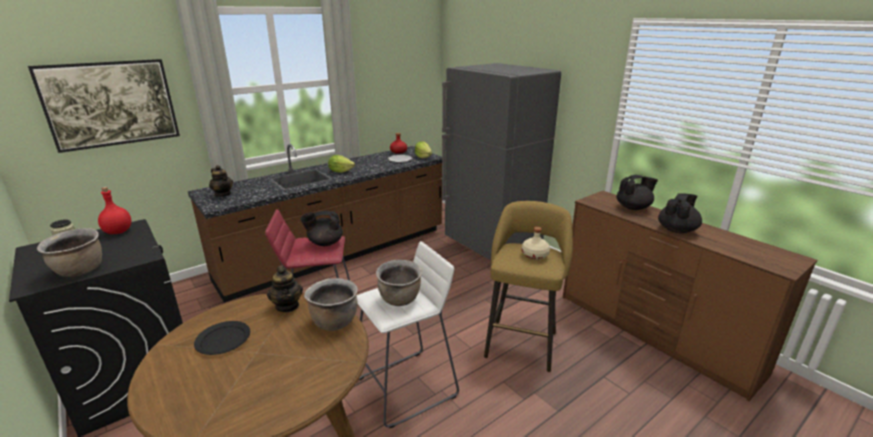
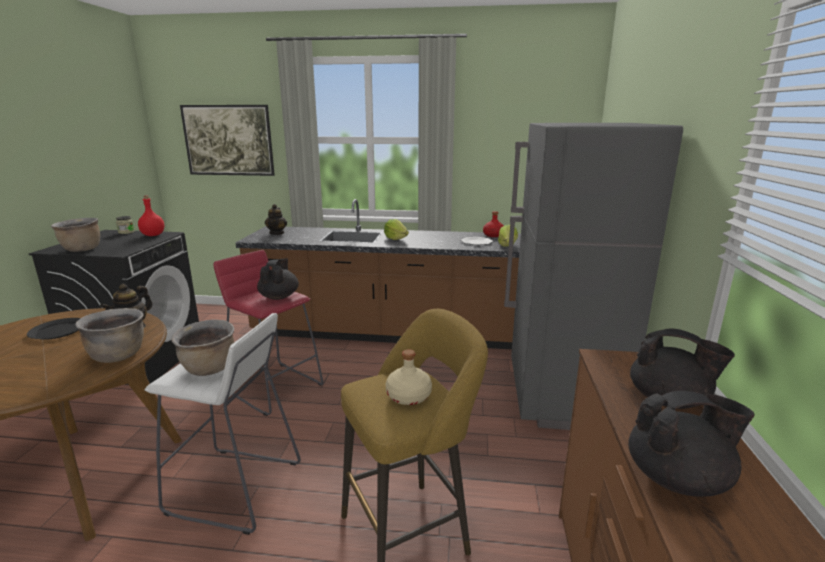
camera: 45 degrees right, 5 degrees down
black teapot [301,211,343,246] -> black teapot turned 60 degrees clockwise [257,258,299,300]

